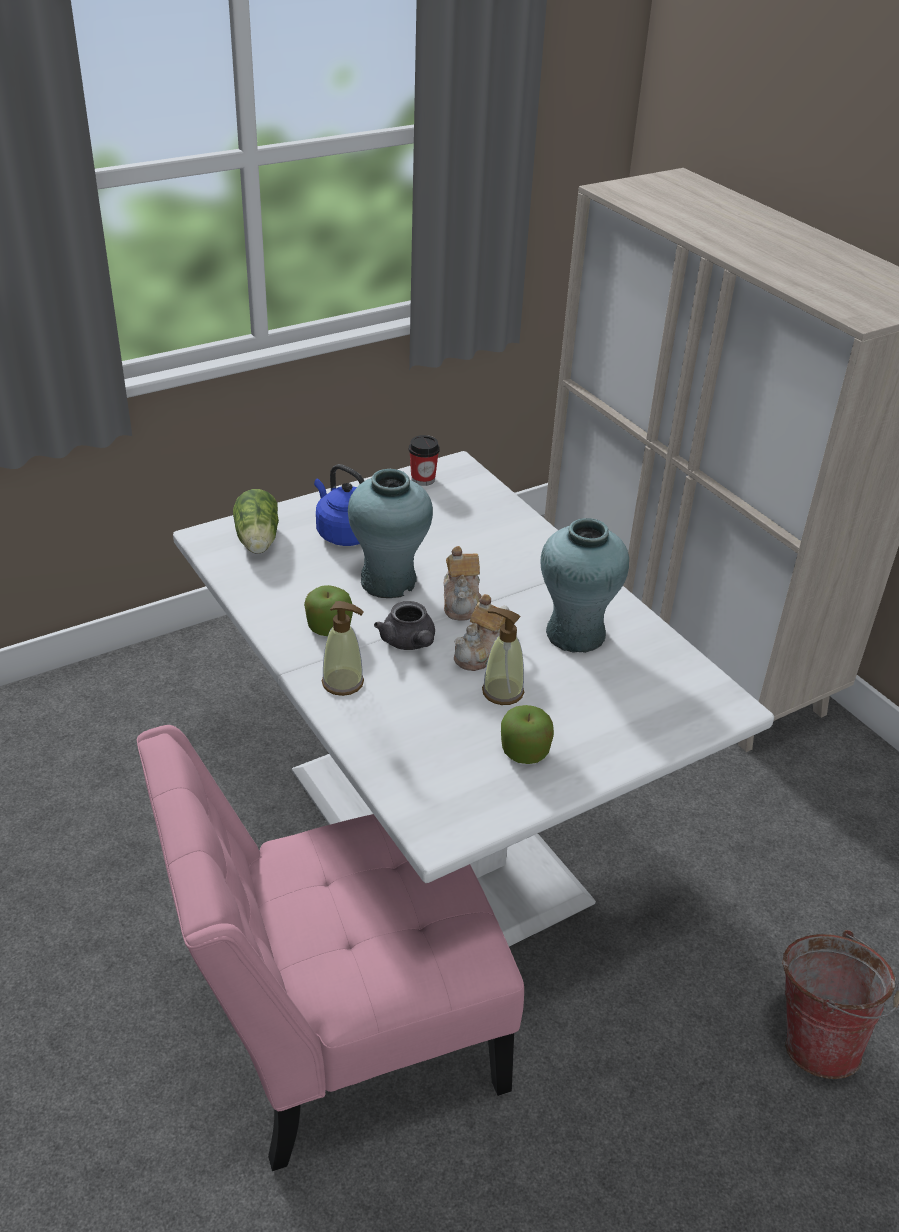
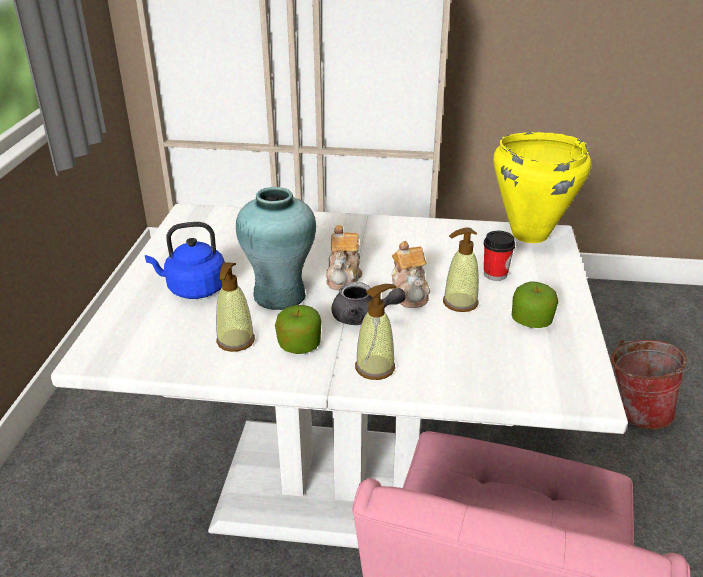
camera: 50 degrees left, 5 degrees down
lettuce [233,489,279,554] -> none
cup [409,435,440,486] -> cup moved to [484,231,515,281]
teapot [444,546,482,621] -> teapot turned 60 degrees clockwise [326,225,362,290]
turquoise vase [540,518,629,653] -> none
none -> soap dispenser [216,262,255,352]
none -> yellow cooking pot [493,132,591,243]

